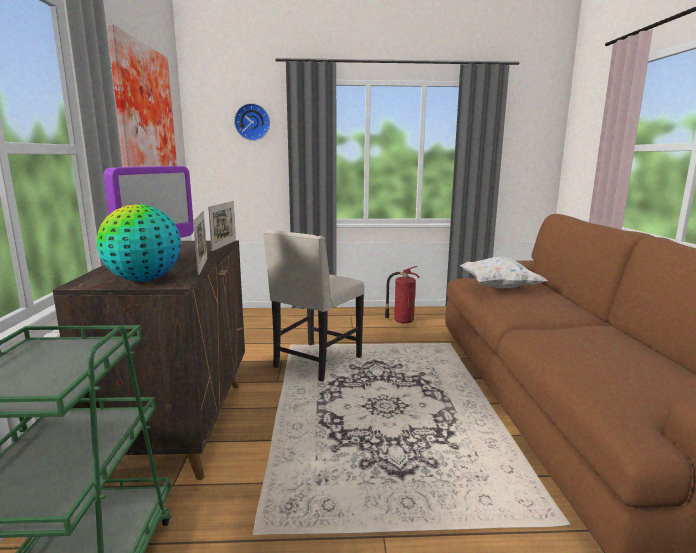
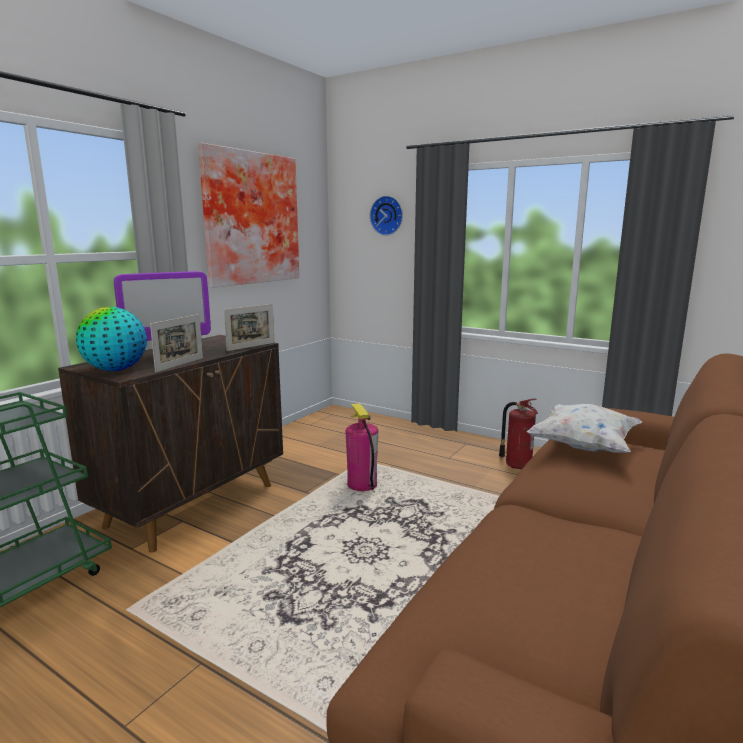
camera: 35 degrees right, 0 degrees up
beige chair [263,230,365,382] -> fire extinguisher [345,403,379,491]

